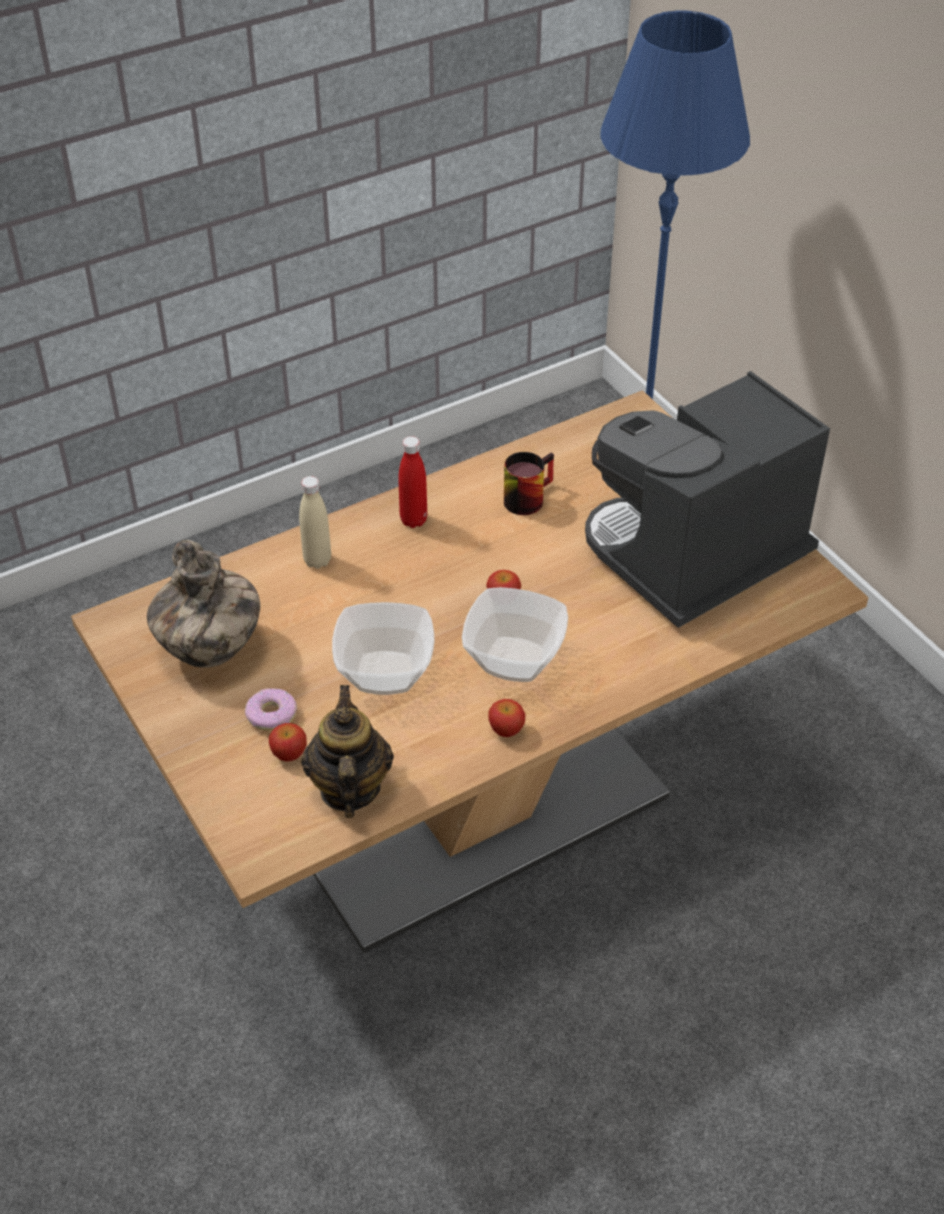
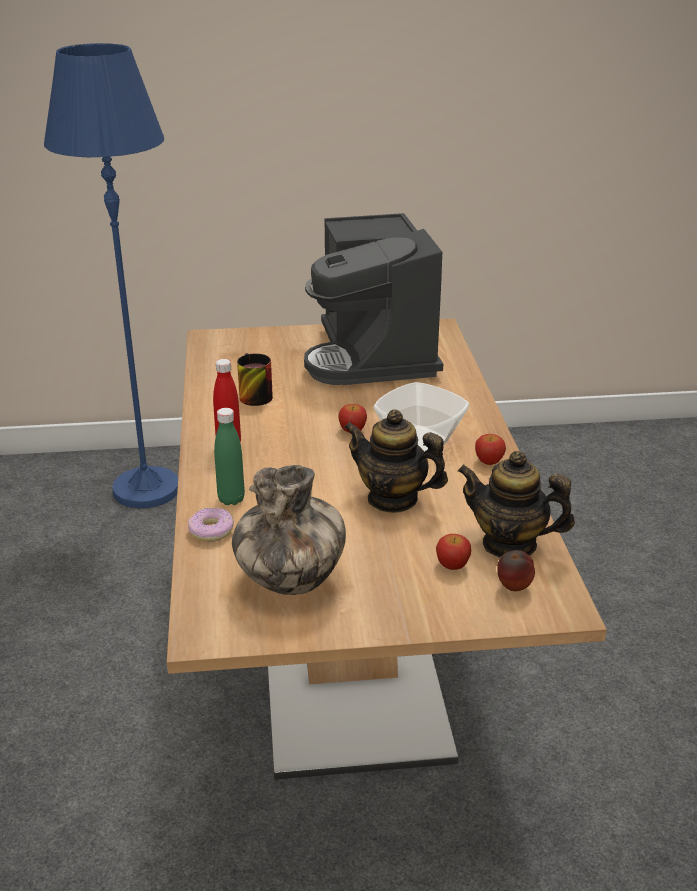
camera: 65 degrees left, 15 degrees down
donut [245,688,297,731] -> donut moved to [188,508,234,542]
beige bottle [299,476,331,569] -> green bottle [214,408,245,505]
bowl [332,602,435,695] -> teapot [344,409,448,513]
none -> apple [497,550,535,591]

